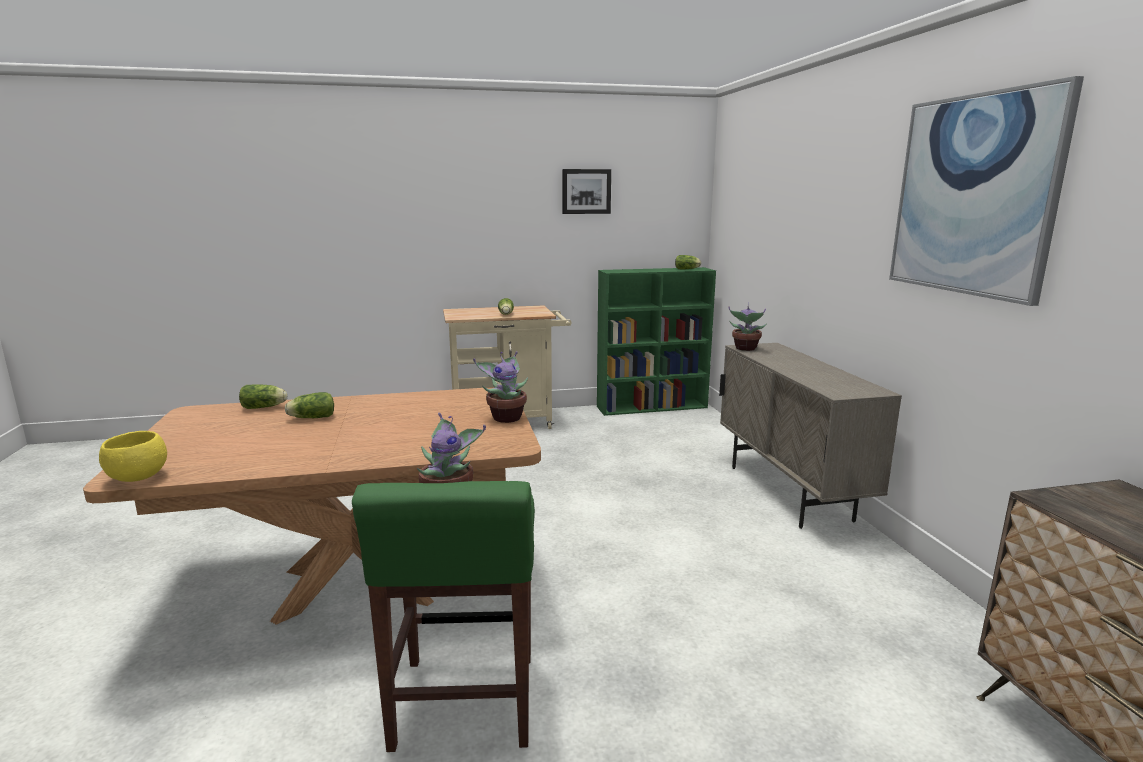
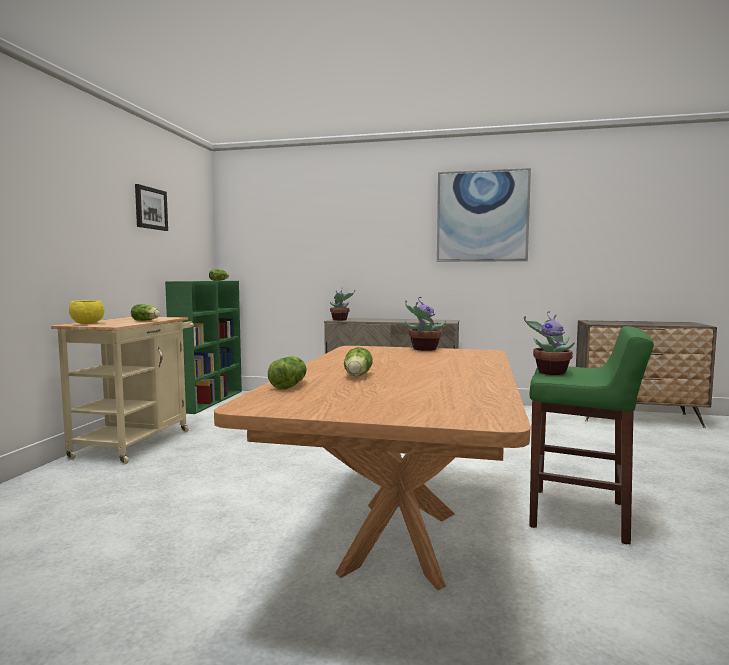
camera: 65 degrees left, 10 degrees down
yellow bowl [99,431,167,482] -> yellow bowl moved to [69,300,104,324]

